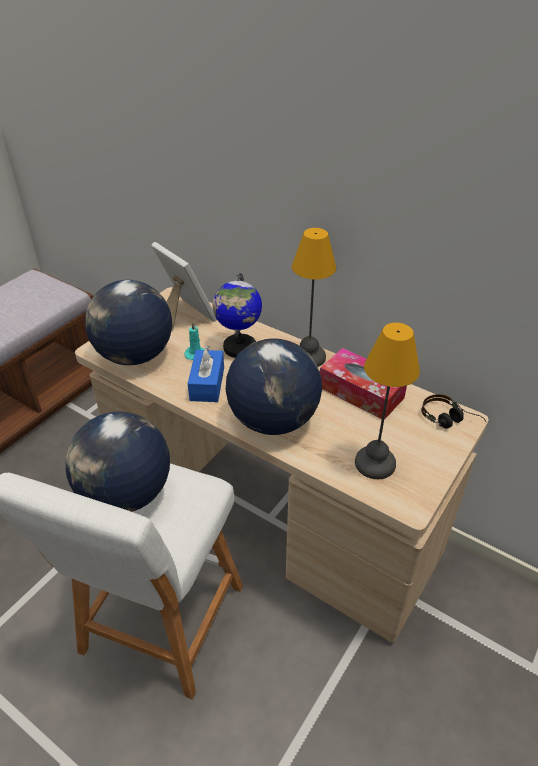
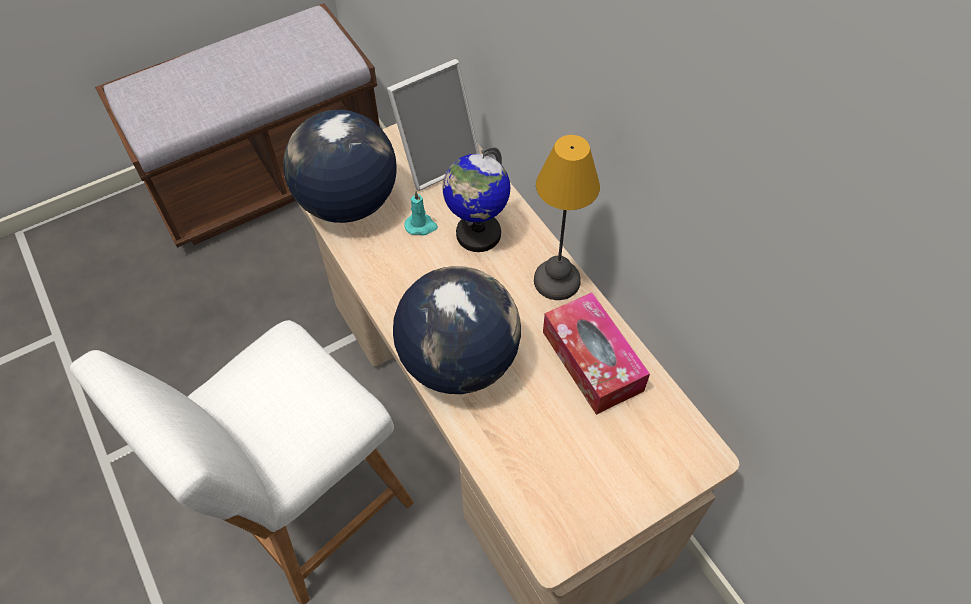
camera: 25 degrees right, 15 degrees up
globe [65,411,170,512] -> none
picture frame [151,242,217,331] -> picture frame turned 75 degrees clockwise [387,59,480,191]
blue tissue box [188,346,224,402] -> none
table lamp [355,323,420,479] -> none
headphones [421,394,486,429] -> none

